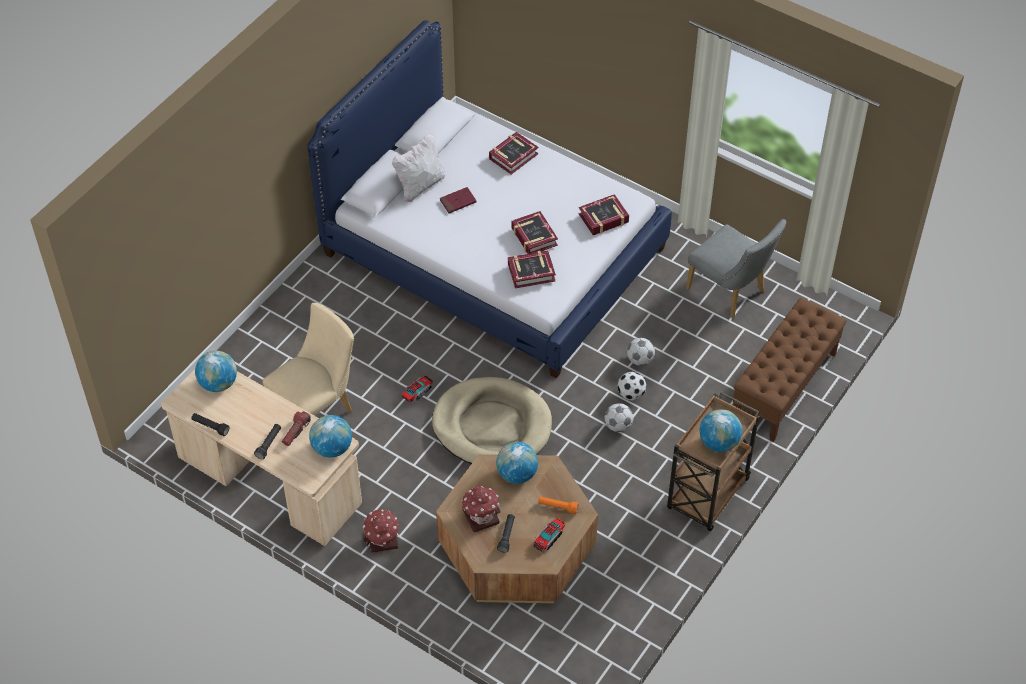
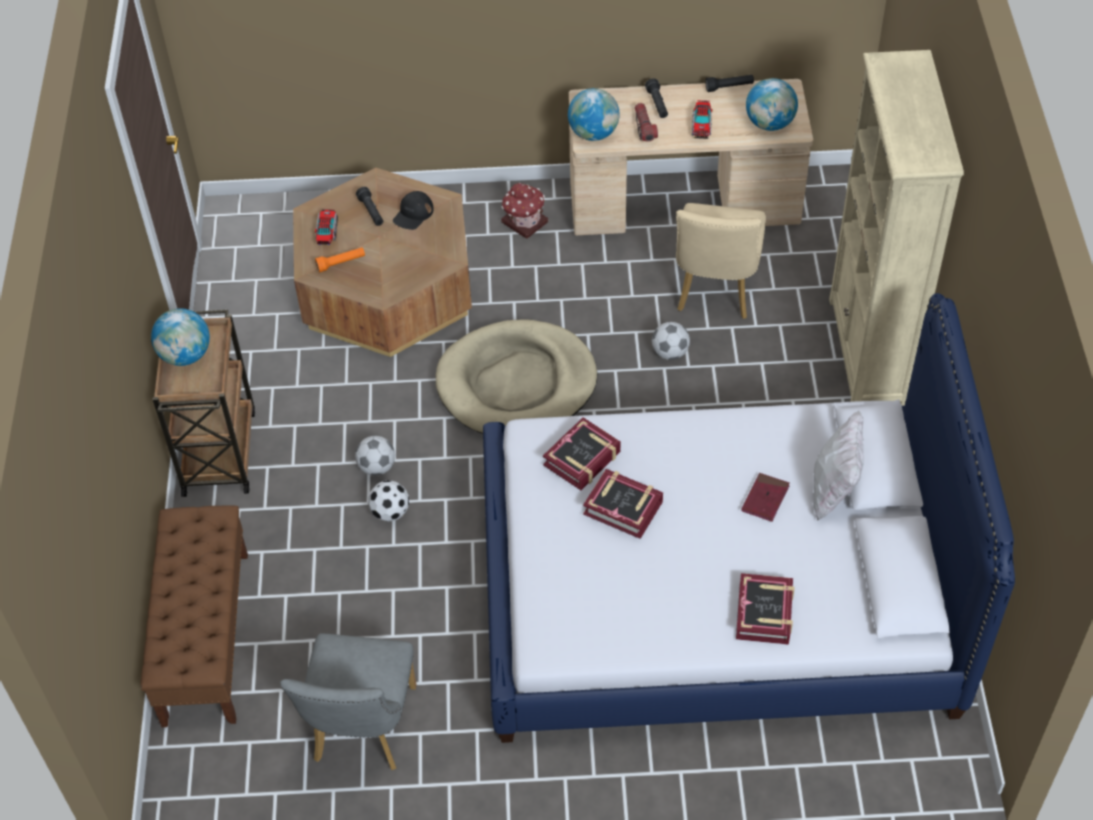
camera: 145 degrees right, 0 degrees up
toy truck [401,376,433,402] -> toy truck moved to [692,100,713,139]
toy house [462,486,500,532] -> black cap [393,191,434,230]
globe [496,442,538,484] -> none
book [579,194,629,235] -> none
football [627,338,655,366] -> football moved to [652,322,690,360]
grey chair [686,219,786,318] -> grey chair turned 90 degrees counterclockwise [280,633,417,770]
none -> beige bookcase [829,50,964,406]

